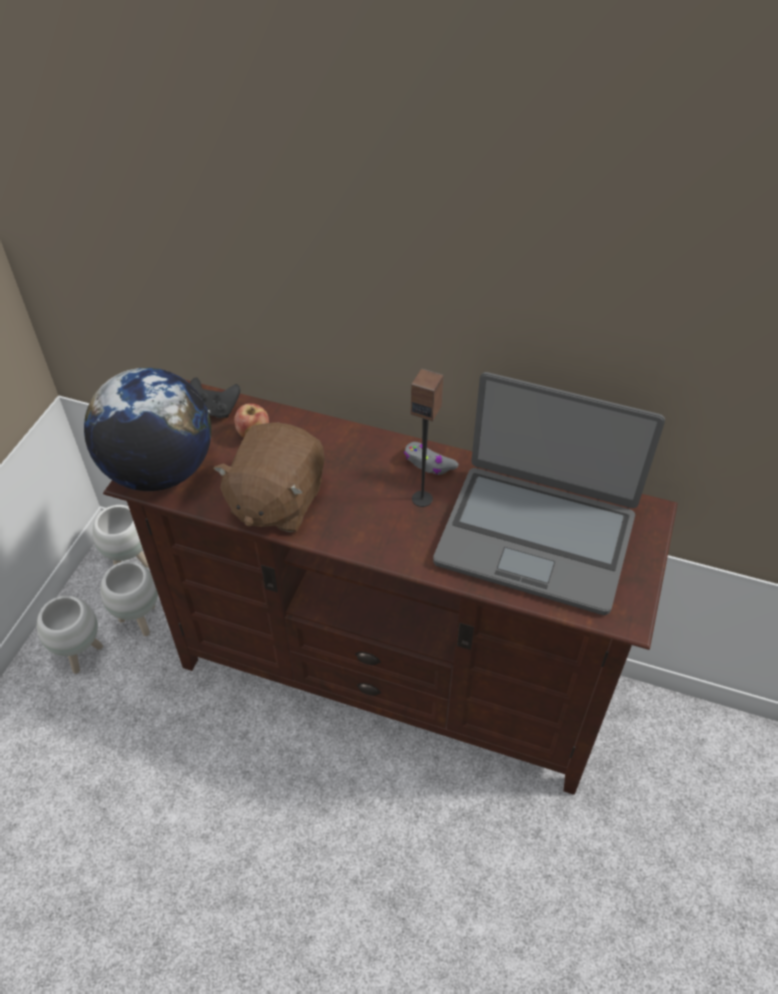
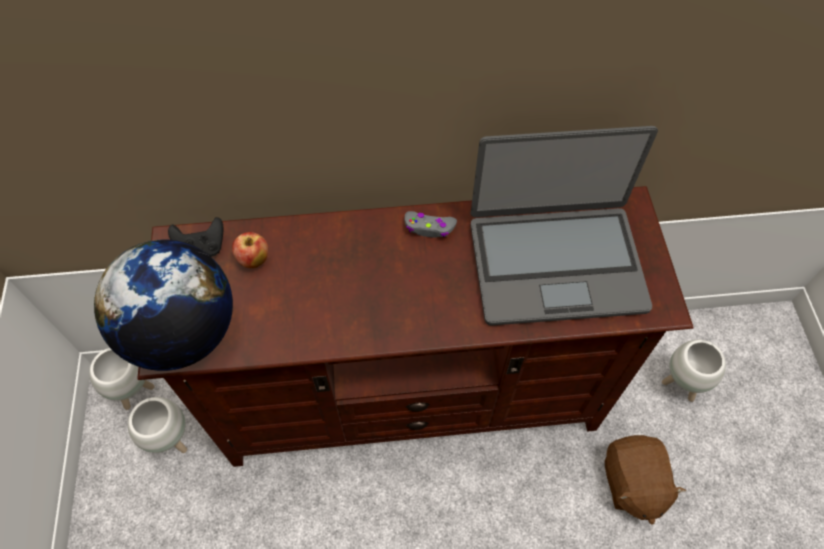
camera: 25 degrees left, 10 degrees up
white planter [37,595,103,674] -> white planter moved to [662,340,726,402]
brown plush toy [213,422,325,532] -> brown plush toy moved to [605,435,687,525]
speaker [411,369,444,507] -> none

